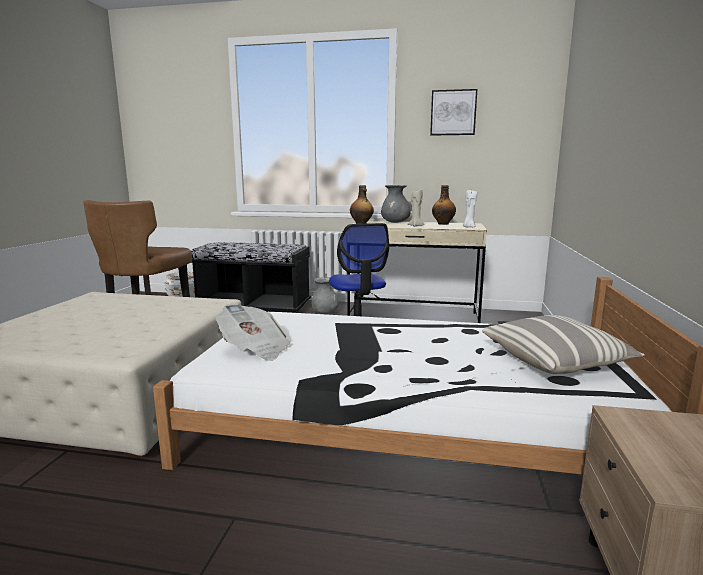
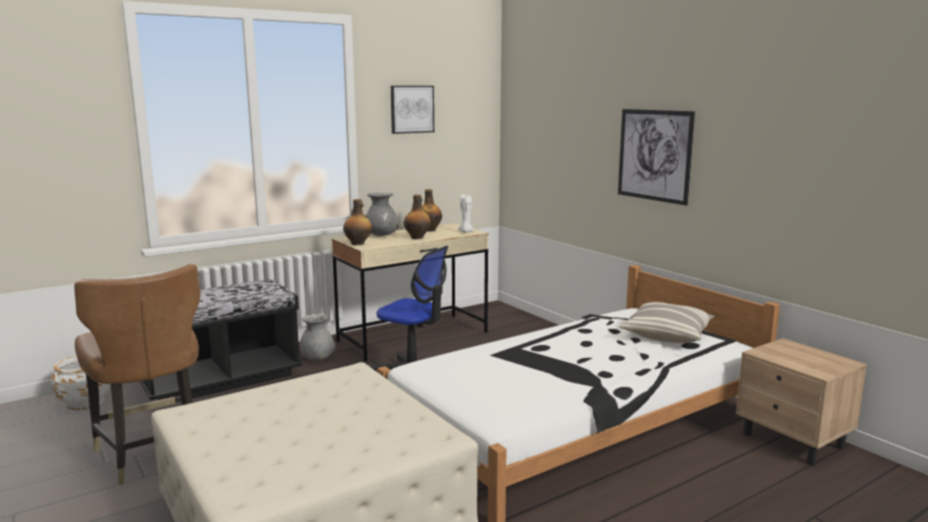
camera: 45 degrees left, 0 degrees up
newspaper [216,304,291,361] -> none
beige candle [407,190,425,227] -> bottle [404,195,431,239]
none -> picture [618,109,695,206]

